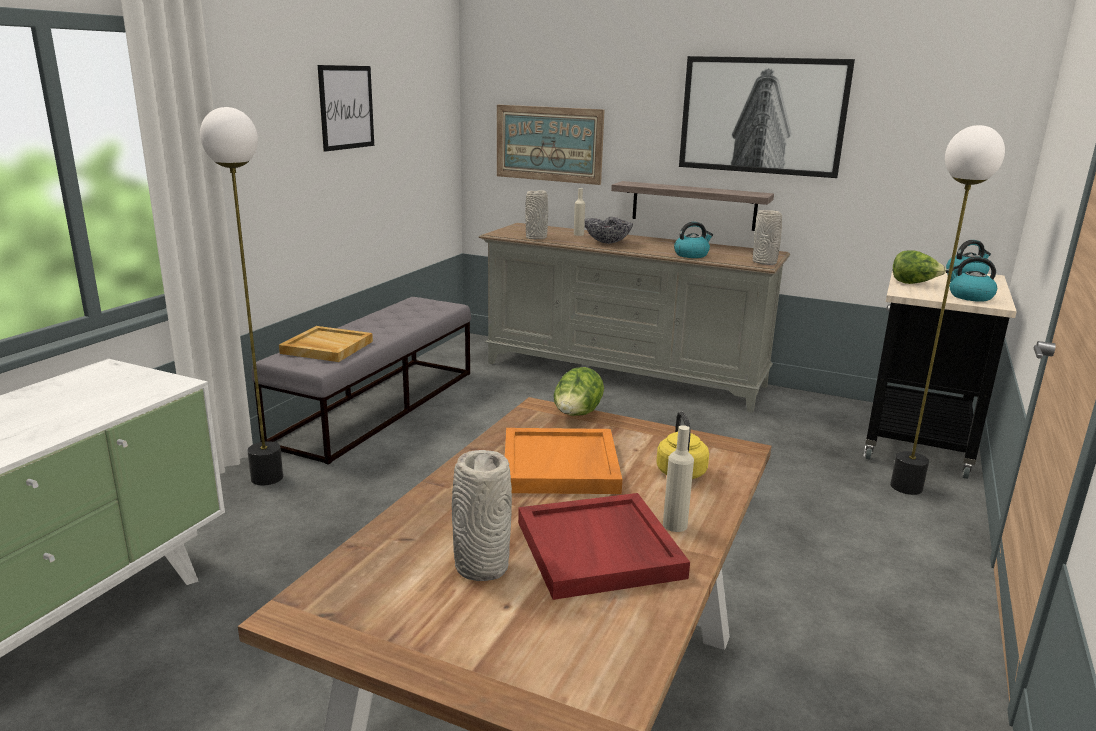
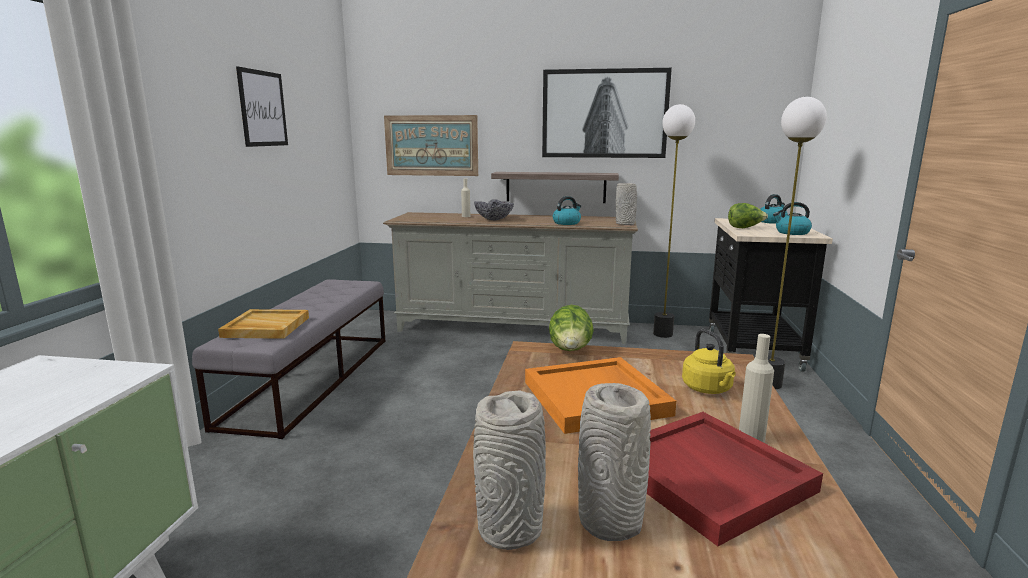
camera: 15 degrees left, 5 degrees down
floor lamp [200,107,283,485] -> floor lamp moved to [653,104,695,338]
grey vase [525,190,548,239] -> grey vase moved to [473,390,546,550]

